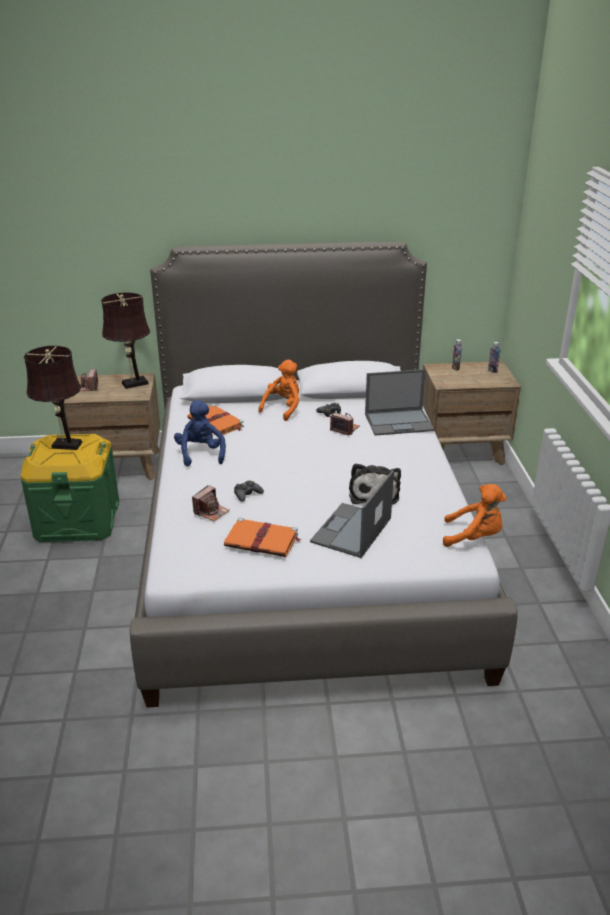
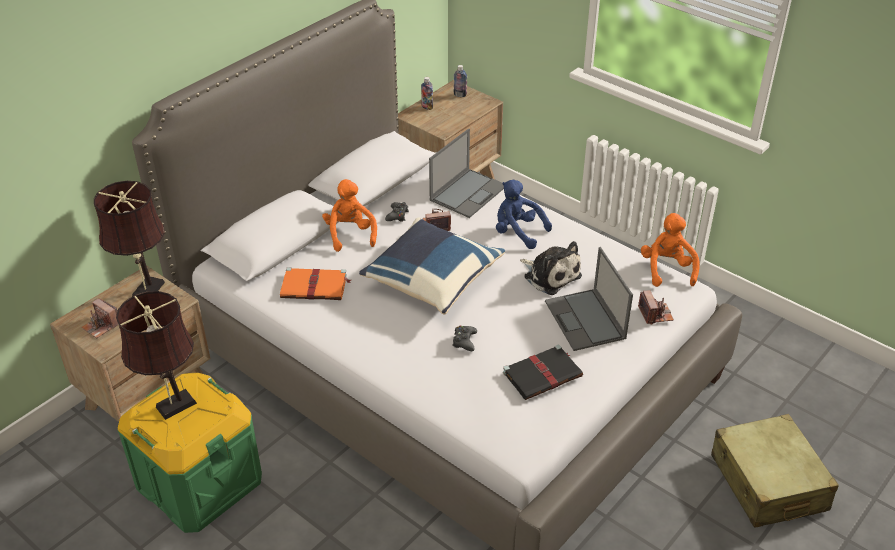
camera: 45 degrees left, 10 degrees up
blue plush toy [174,400,226,467] -> blue plush toy moved to [496,180,552,249]
camera [192,485,230,521] -> camera moved to [638,290,674,325]
orange book [224,518,301,557] -> black book [503,345,583,400]
orange plush toy [443,484,507,547] -> orange plush toy turned 60 degrees counterclockwise [641,213,700,287]
none -> blue pillow [359,217,505,315]
none -> beige suitcase [711,414,839,528]

